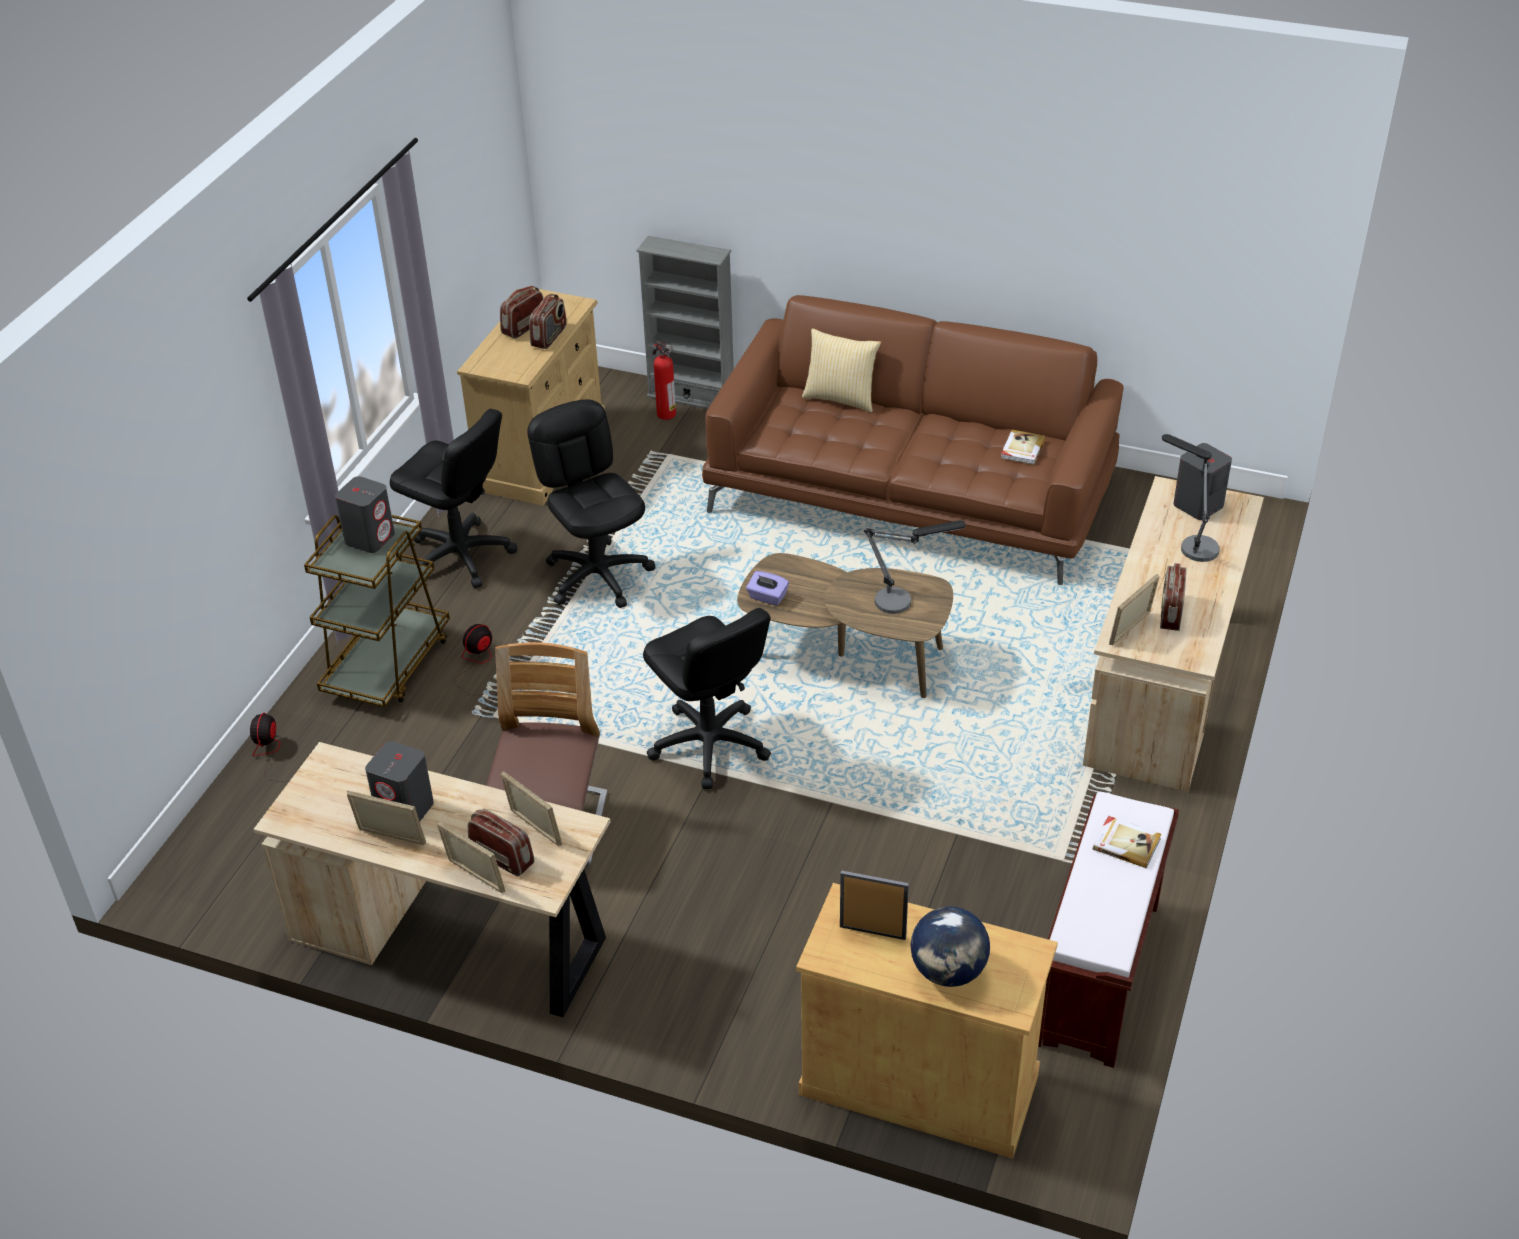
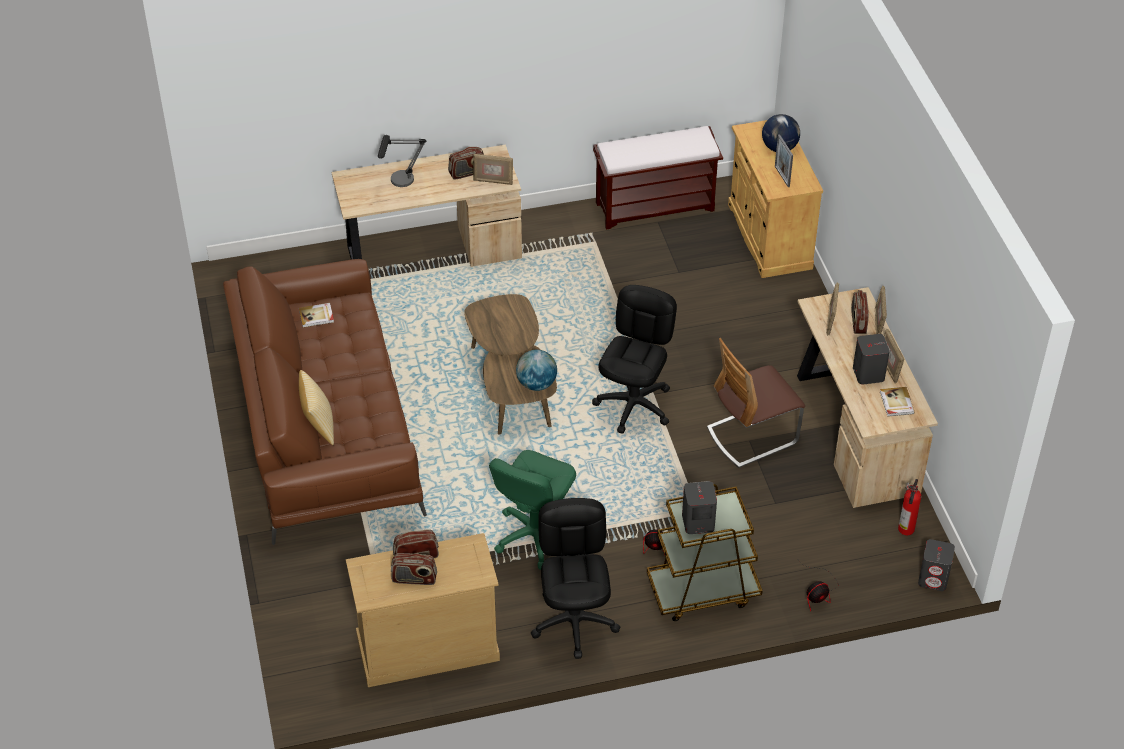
camera: 125 degrees left, 5 degrees up
black office chair [527,399,655,608] -> green office chair [489,450,576,570]
grey bookcase [636,236,734,409] -> none
fire extinguisher [653,340,676,420] -> fire extinguisher moved to [898,479,921,535]
purple tissue box [746,571,789,606] -> globe [516,350,557,391]
table lamp [864,520,966,614] -> none
book [1093,816,1161,868] -> book moved to [880,387,915,417]
grey speaker [1173,443,1232,520] -> grey speaker moved to [918,539,955,591]

